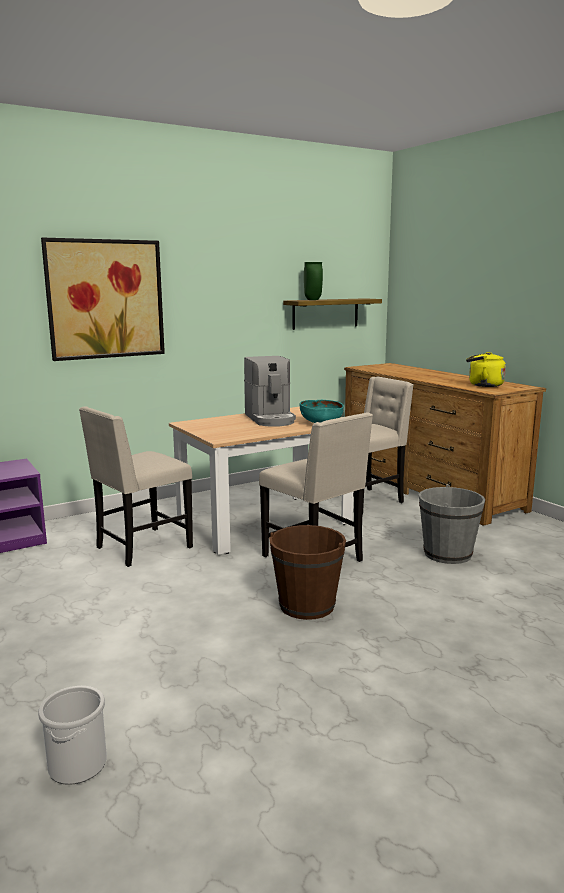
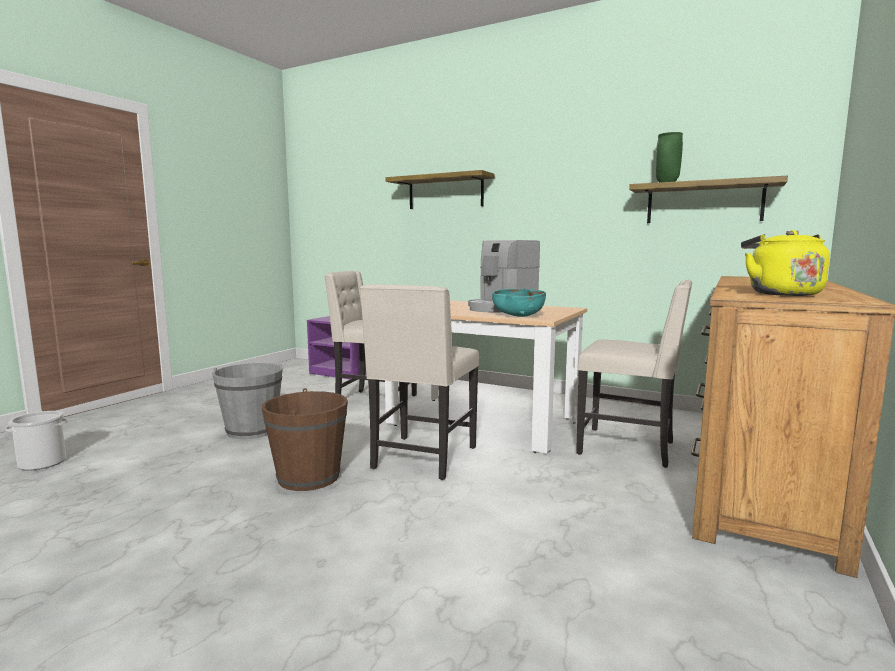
camera: 60 degrees right, 5 degrees down
picture [41,237,165,361] -> shelf [385,170,494,209]
grey bucket [419,484,485,564] -> grey bucket moved to [212,363,283,439]

